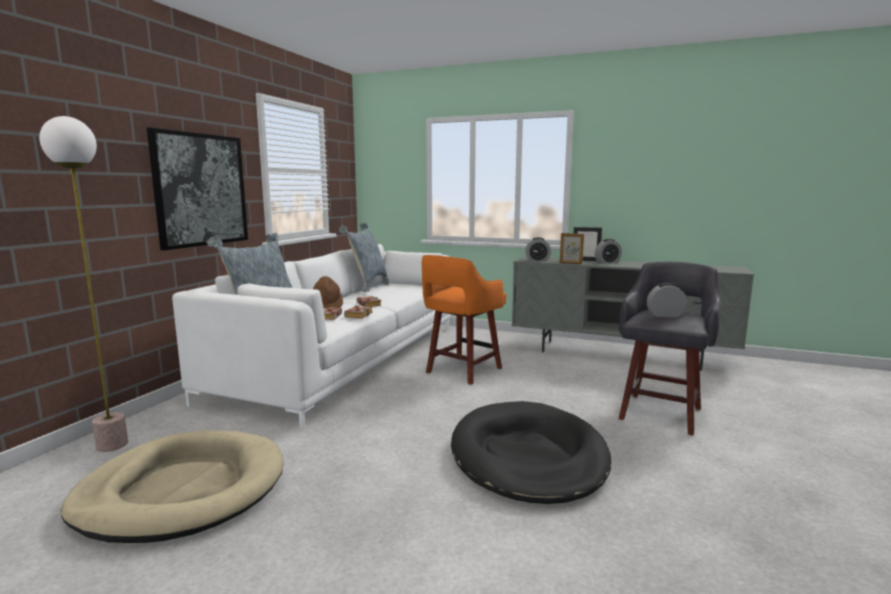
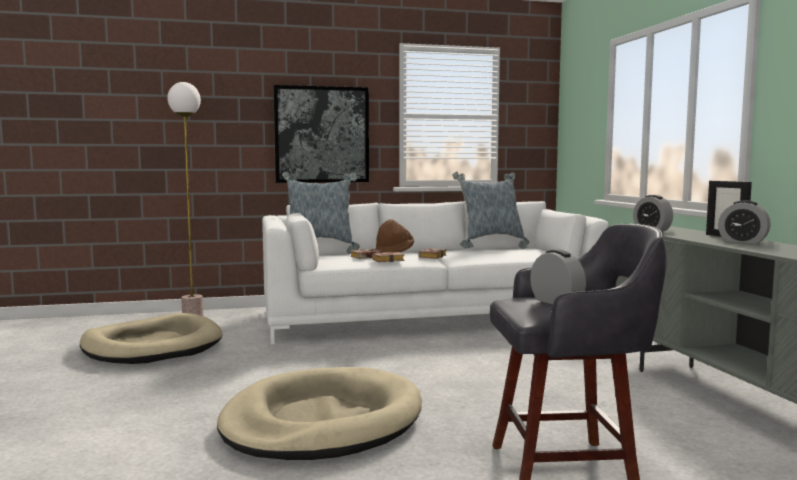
camera: 55 degrees right, 5 degrees down
orange stool [422,255,506,385] -> none
black dog bed [451,401,611,504] -> beige dog bed [217,367,422,460]
picture frame [560,233,584,264] -> none

